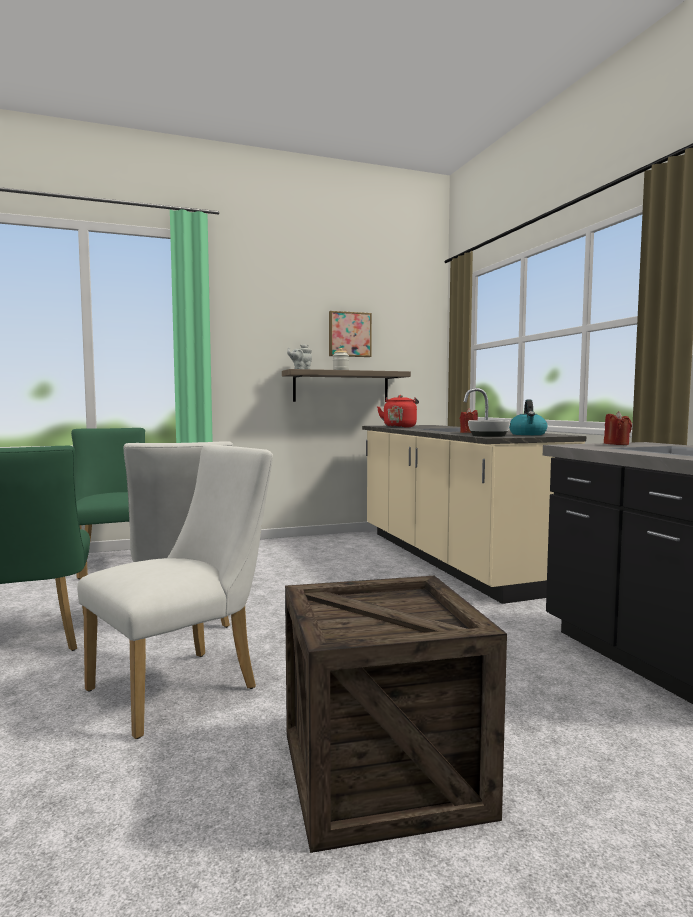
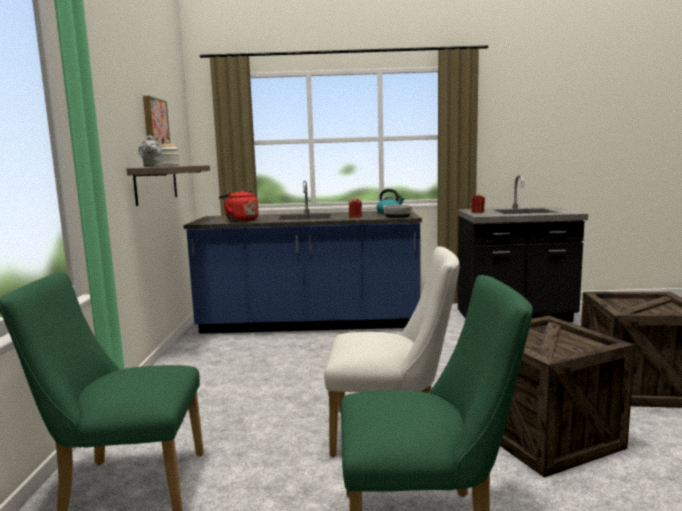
camera: 70 degrees left, 5 degrees up
white chair [77,444,273,739] -> crate [500,315,635,478]
beige counter [362,388,586,604] -> blue counter [183,181,422,334]

